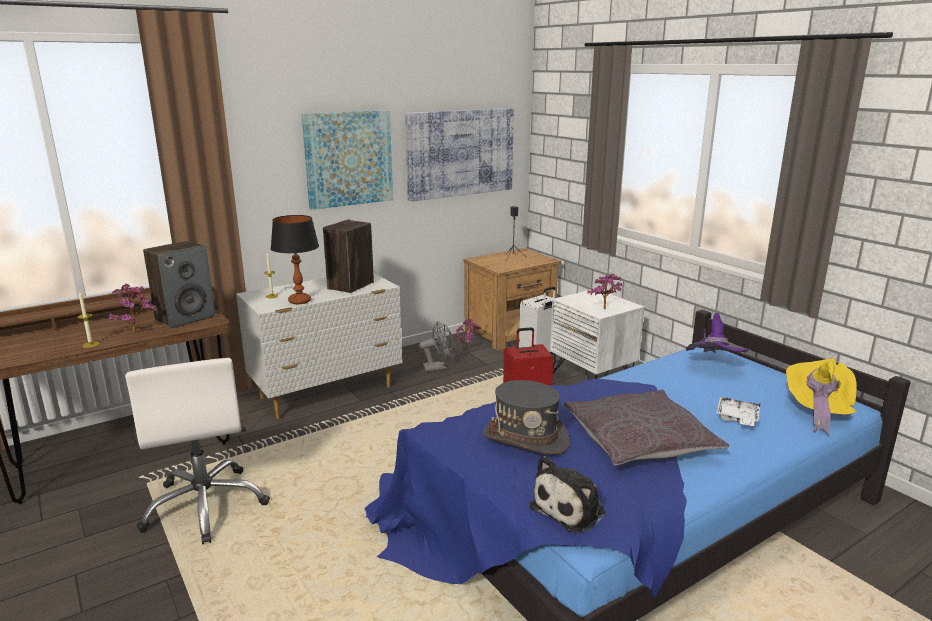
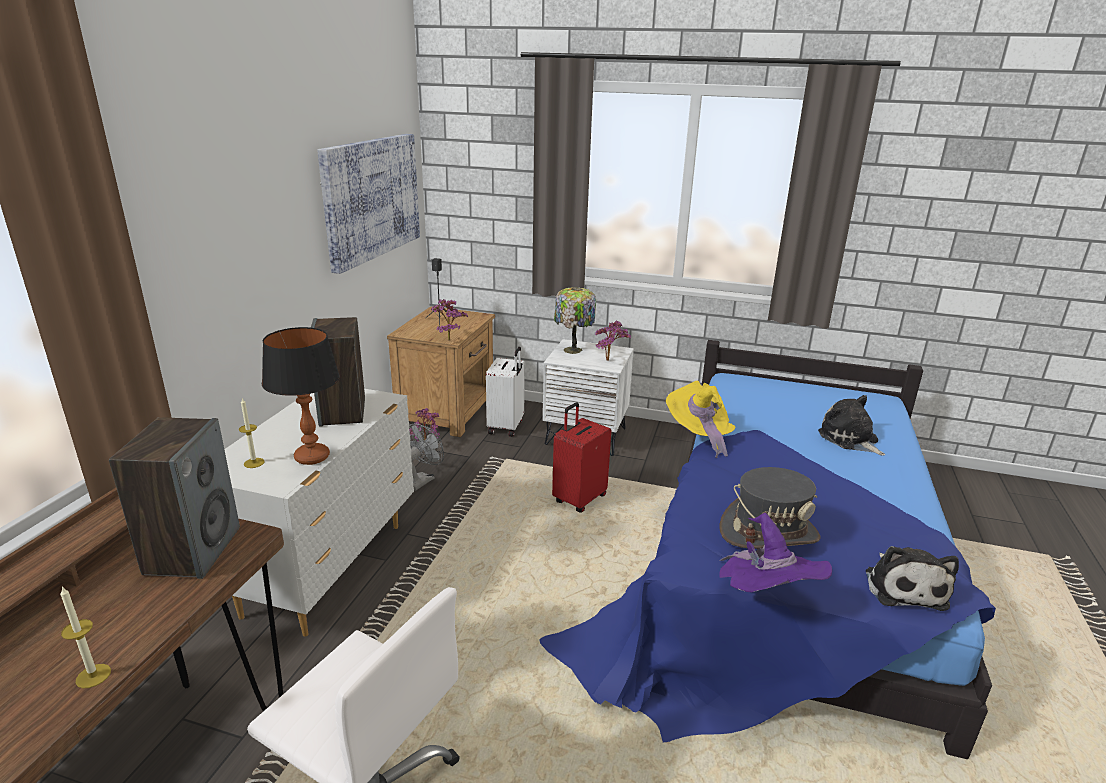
camera: 40 degrees left, 5 degrees up
potted plant [108,284,157,333] -> potted plant moved to [431,299,468,341]
picture [302,110,393,210] -> none
grey pillow [563,390,729,465] -> none
purple hat [686,313,749,353] -> purple hat moved to [719,513,832,592]
white tray [716,396,761,426] -> plush toy [818,395,885,456]
yellow hat [786,359,857,435] -> yellow hat moved to [666,380,736,458]
none -> table lamp [554,287,596,354]

